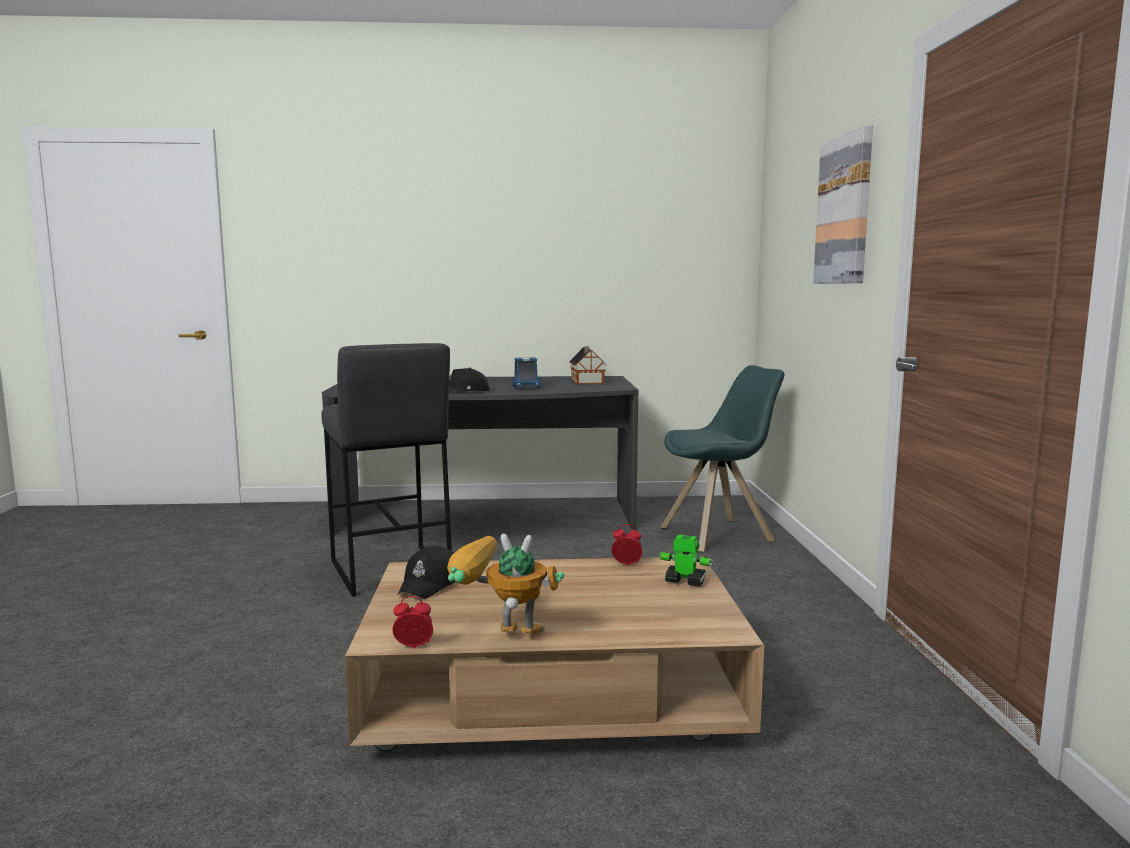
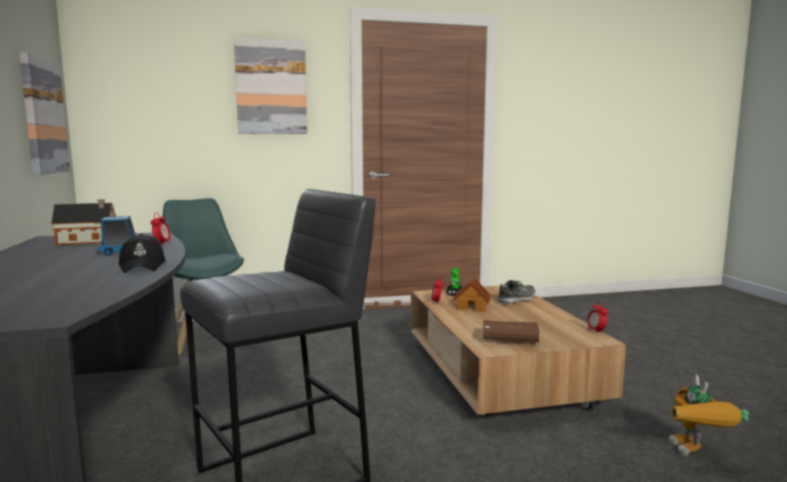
camera: 100 degrees left, 0 degrees up
black cap [398,545,455,599] -> brown book [483,320,540,342]
toy robot [447,533,564,634] -> toy robot moved to [668,375,749,456]
none -> picture [19,53,70,175]
none -> alarm clock [151,212,170,245]
none -> toy house [453,277,491,311]
none -> shoe [497,280,536,304]

